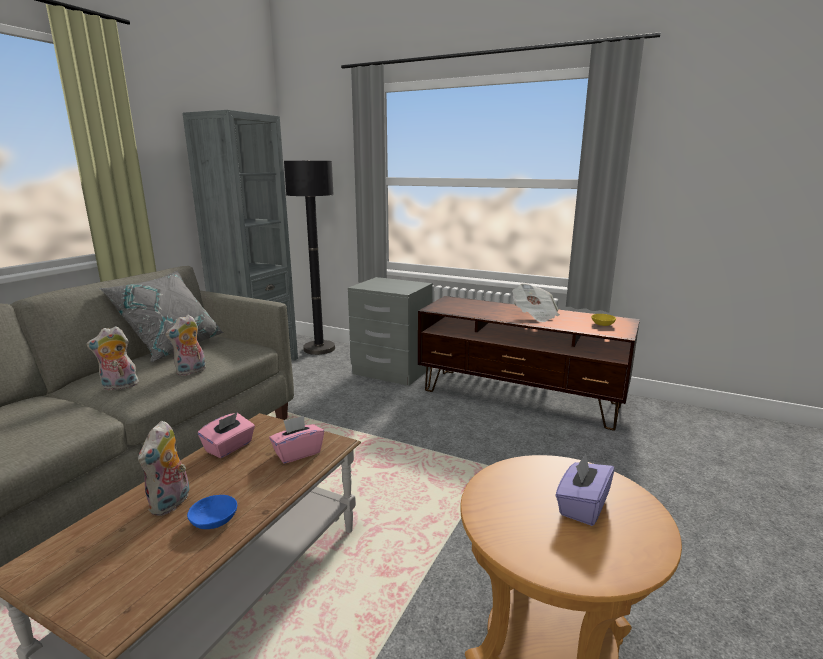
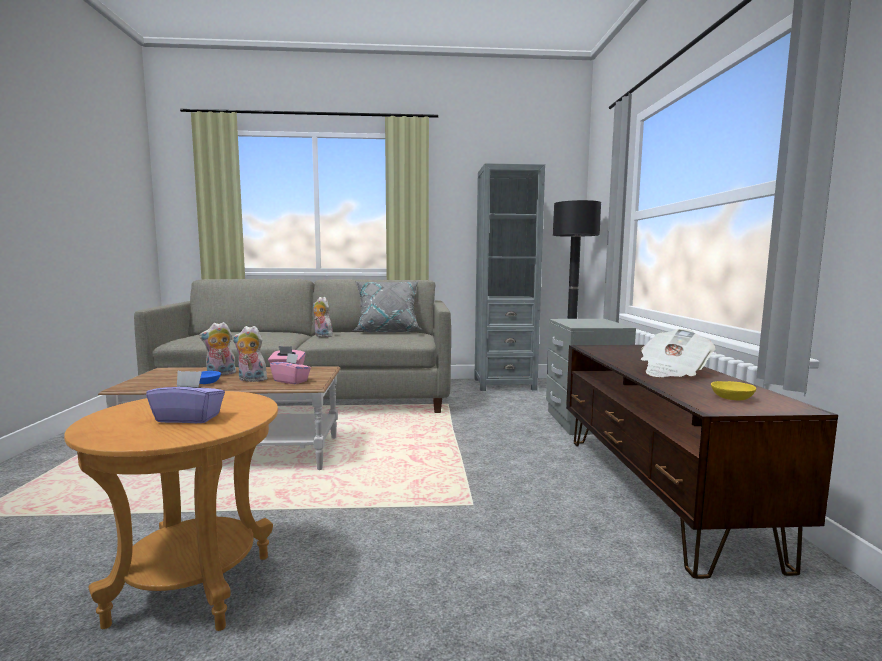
camera: 60 degrees right, 10 degrees down
plush toy [165,315,206,376] -> plush toy moved to [233,326,271,382]

